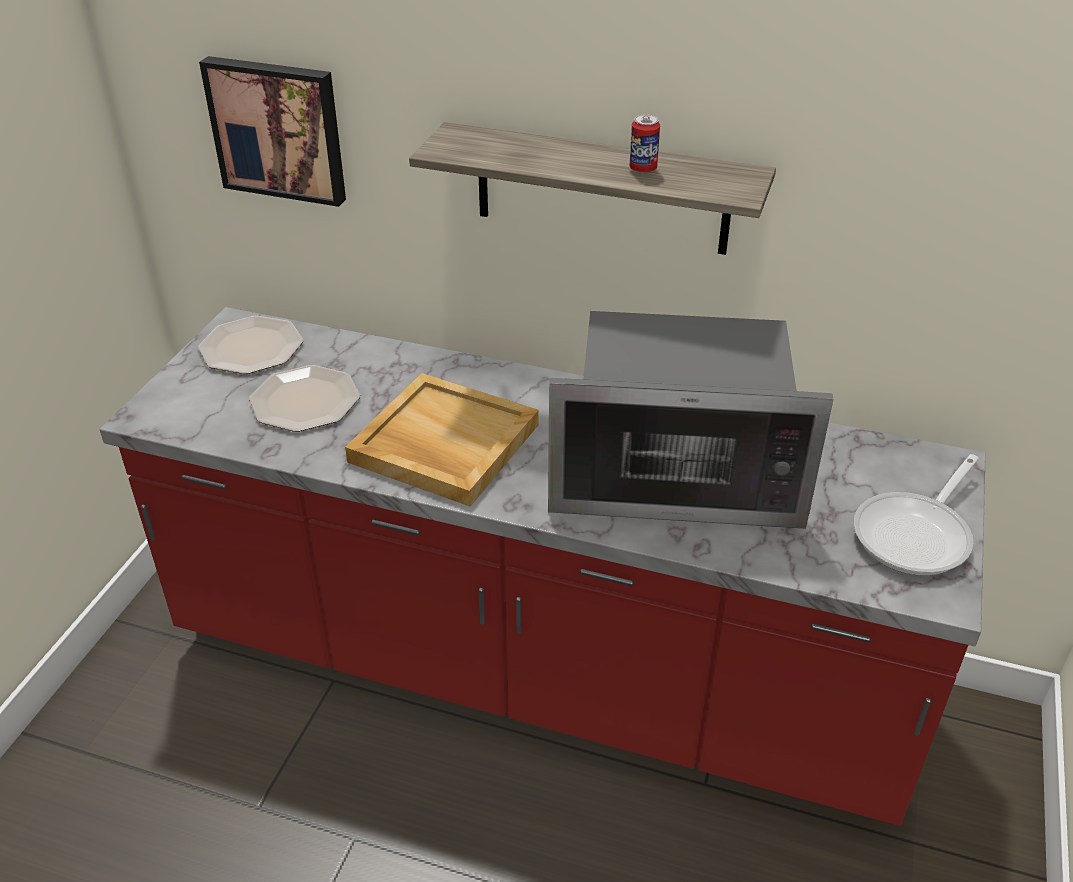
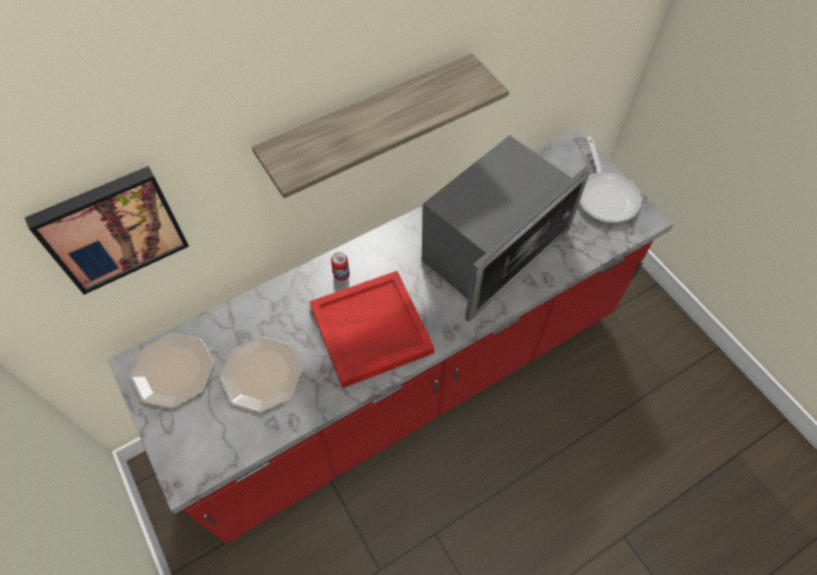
camera: 50 degrees left, 20 degrees up
beige tray [345,373,539,506] -> red tray [309,271,434,388]
can [630,114,660,174] -> can moved to [331,252,350,281]

